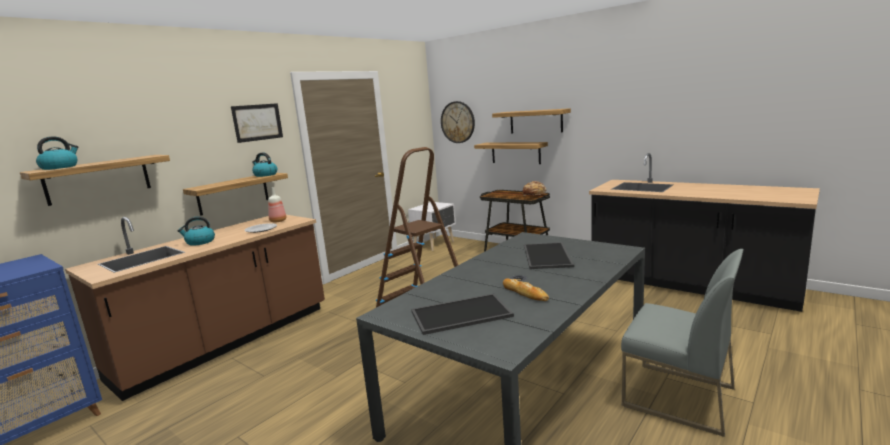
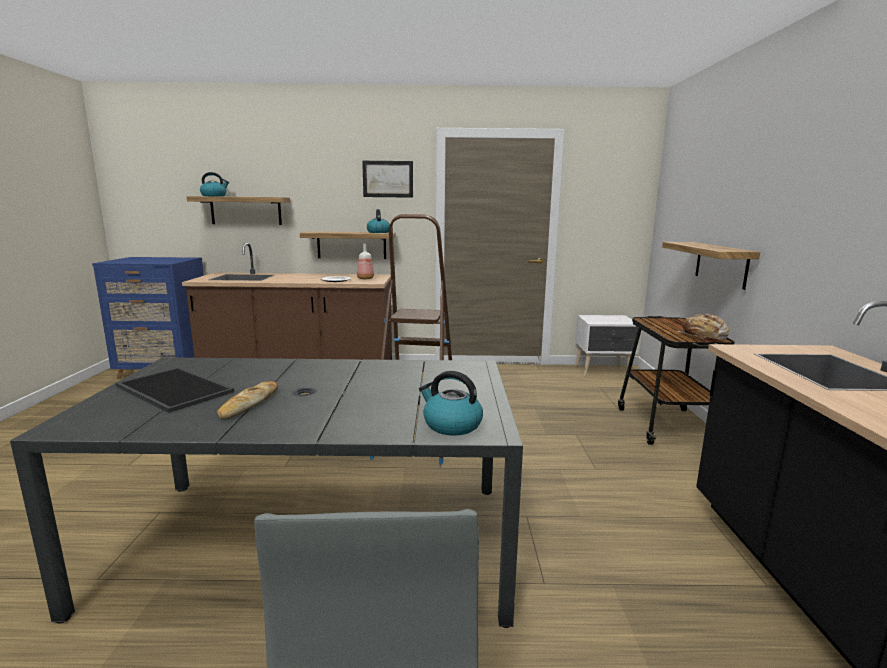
camera: 50 degrees right, 0 degrees up
kettle [177,216,215,246] -> kettle moved to [419,371,483,436]
wall clock [441,101,475,143] -> none
shelf [492,108,571,133] -> none
tray [524,242,574,269] -> none

